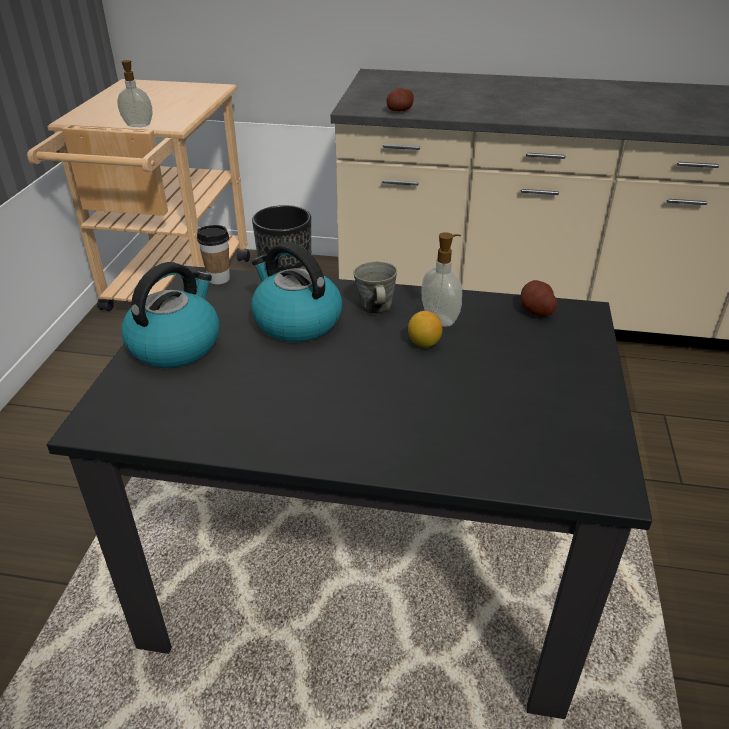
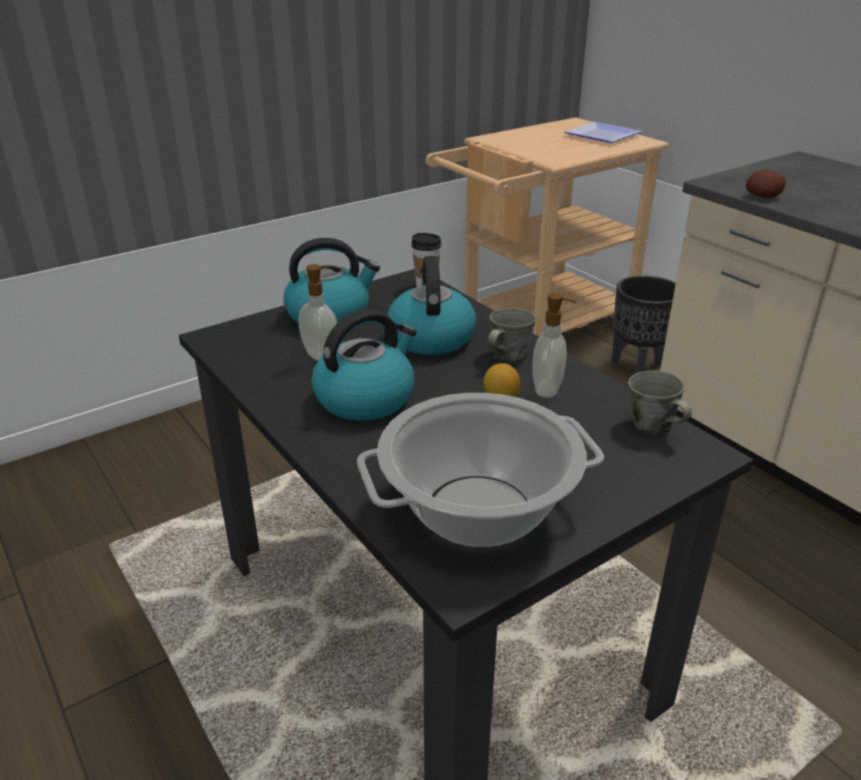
camera: 45 degrees right, 5 degrees down
soap dispenser [117,60,153,127] -> soap dispenser moved to [298,264,337,361]
potato [521,280,557,317] -> grey mug [628,371,692,435]
none -> kettle [312,309,417,421]
none -> cooking pot [357,393,604,547]
none -> plate [565,122,642,143]

